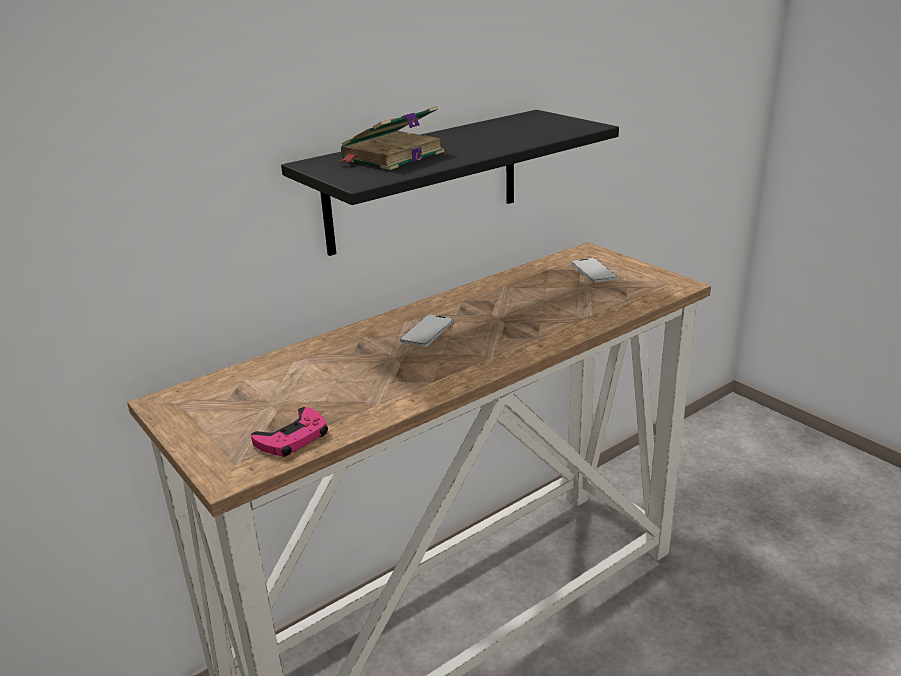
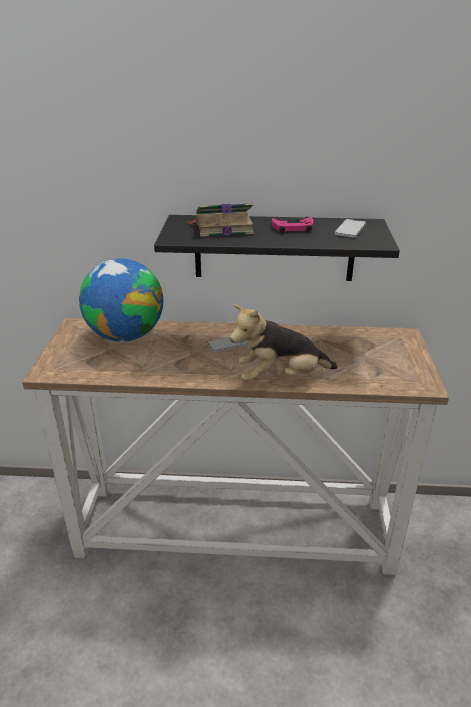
camera: 40 degrees right, 5 degrees up
pink game controller [251,407,328,457] -> pink game controller moved to [272,216,314,233]
phone [572,258,617,283] -> phone moved to [334,219,366,238]
none -> globe [79,258,163,342]
none -> plush toy [230,304,338,381]

